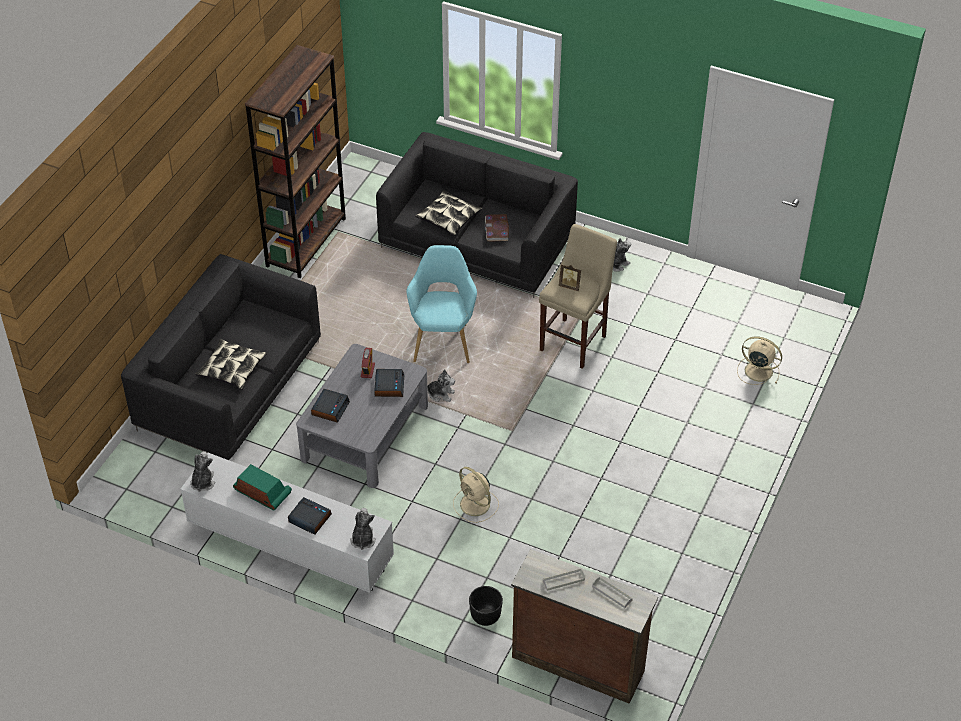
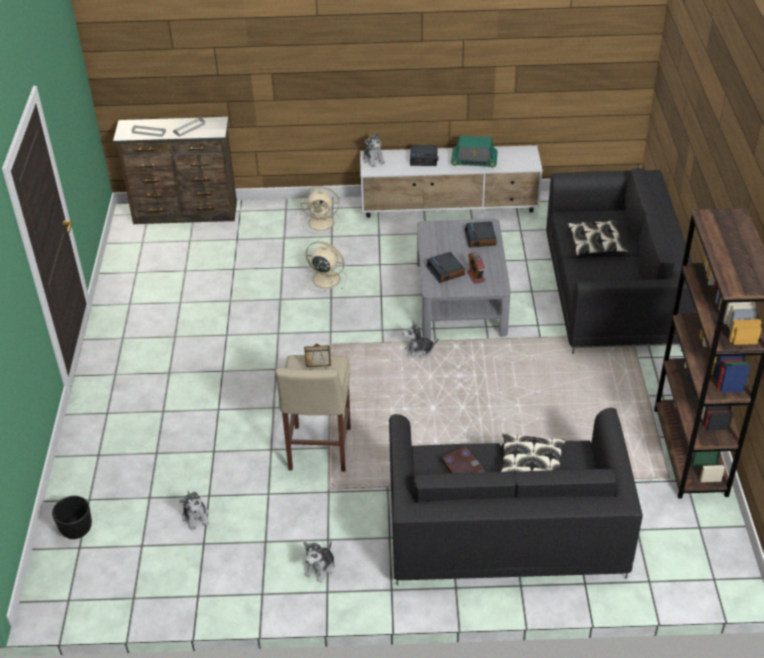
camera: 155 degrees right, 5 degrees down
plush toy [190,451,215,492] -> plush toy moved to [179,491,209,530]
turquoise armchair [406,245,477,363] -> none
black planter [469,586,503,626] -> black planter moved to [52,496,92,539]
beige fan [737,336,782,385] -> beige fan moved to [300,186,341,234]

